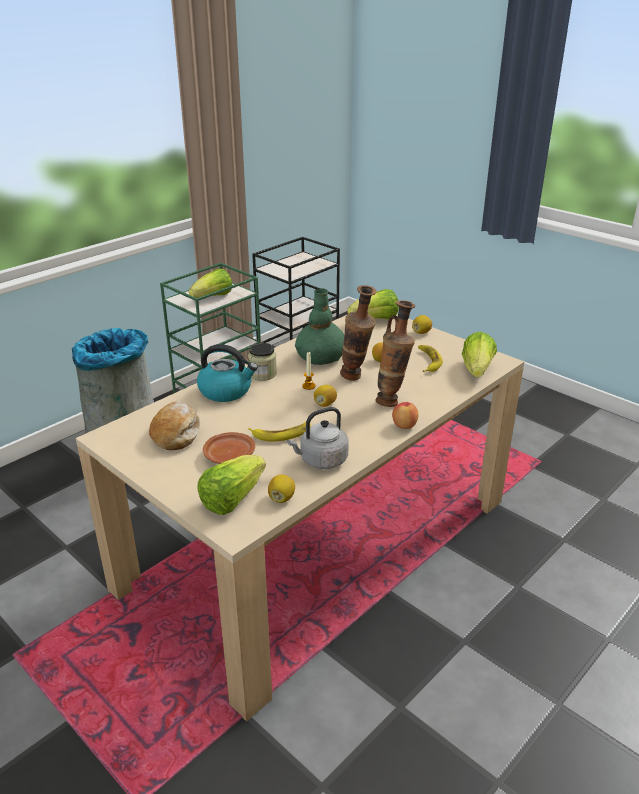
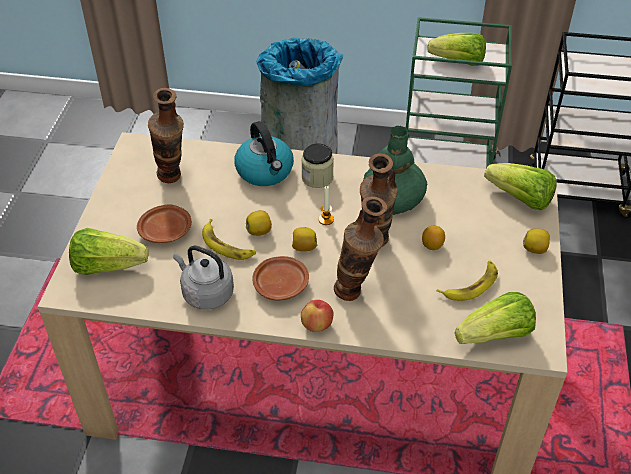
camera: 55 degrees right, 15 degrees up
bread [149,401,200,450] -> vase [148,88,184,183]
lemon [268,474,295,503] -> lemon moved to [246,210,272,236]
none -> brown plate [253,256,309,300]

